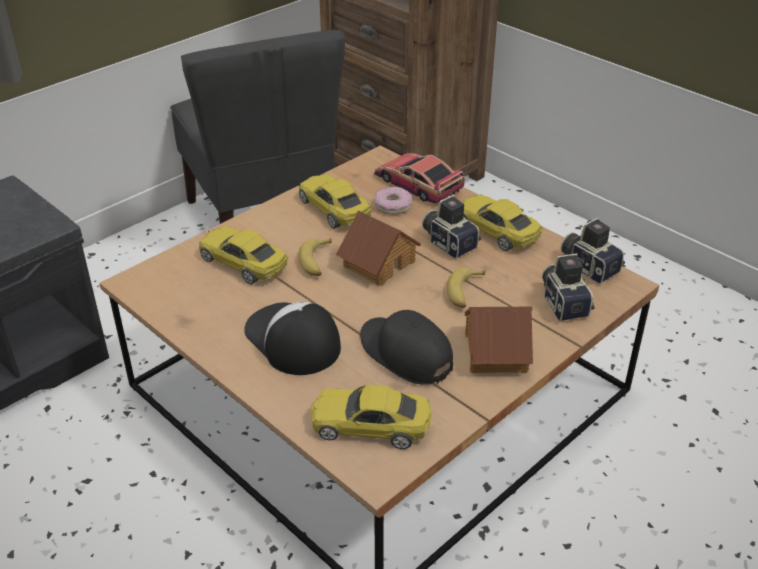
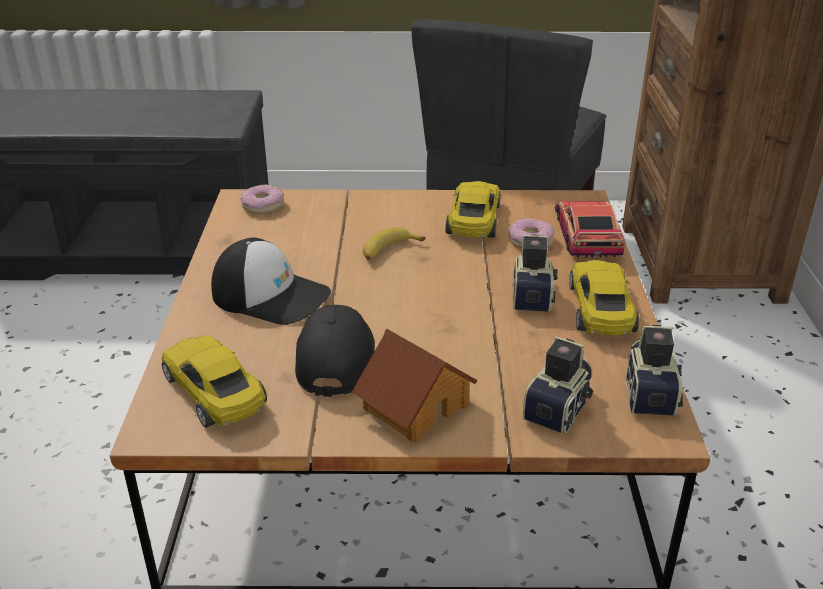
camera: 45 degrees right, 5 degrees down
yellow toy car [199,226,288,285] -> none
cap [244,302,341,375] -> cap turned 105 degrees clockwise [211,237,331,325]
toy house [336,211,421,286] -> none
banana [447,268,486,308] -> none
none -> donut [240,185,284,214]

